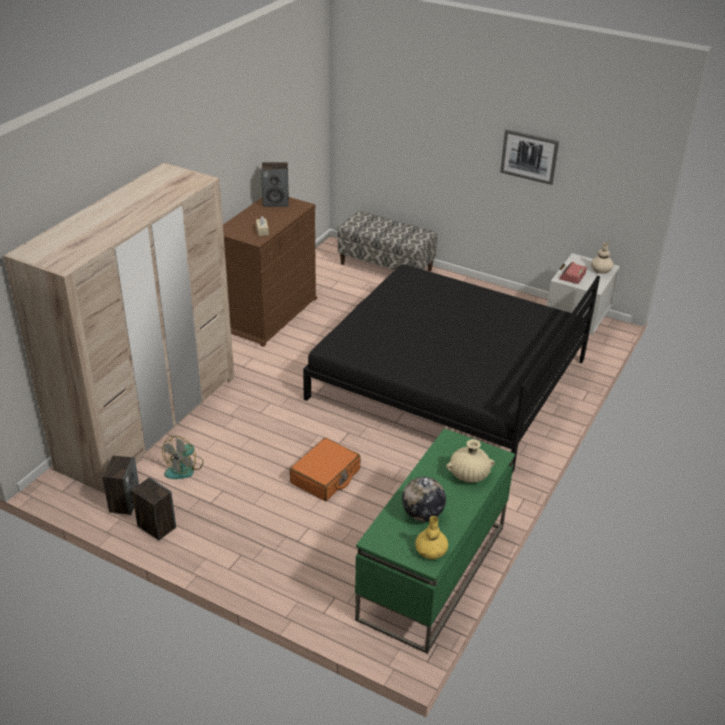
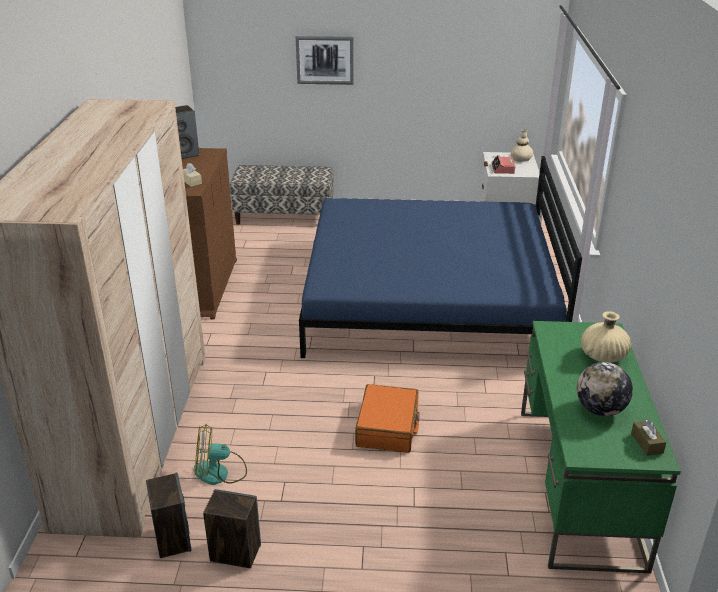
camera: 25 degrees left, 5 degrees down
fan [162,436,204,479] -> fan turned 75 degrees clockwise [194,424,247,485]
black bed [303,264,600,473] -> blue bed [299,156,582,358]
yellow vase [415,516,448,559] -> brown tissue box [631,420,666,456]
picture [500,129,559,185] -> picture moved to [296,36,354,85]

